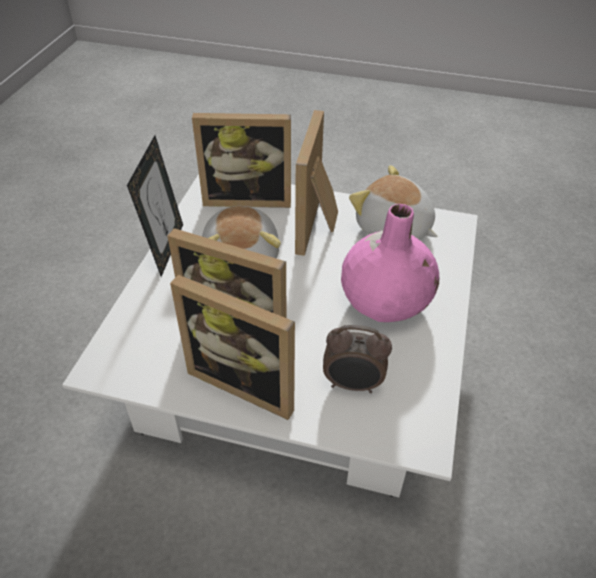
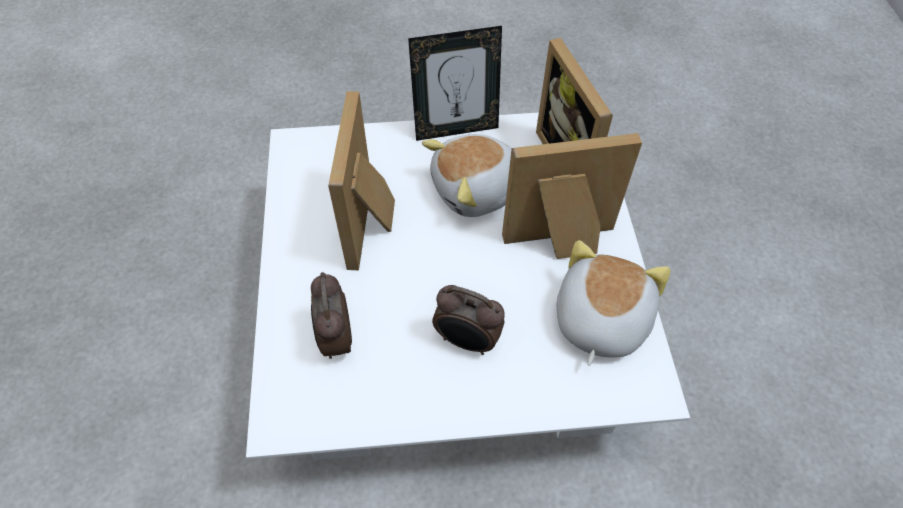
camera: 70 degrees right, 10 degrees up
picture frame [170,275,295,420] -> none
pink vase [341,204,439,322] -> alarm clock [432,285,505,355]

